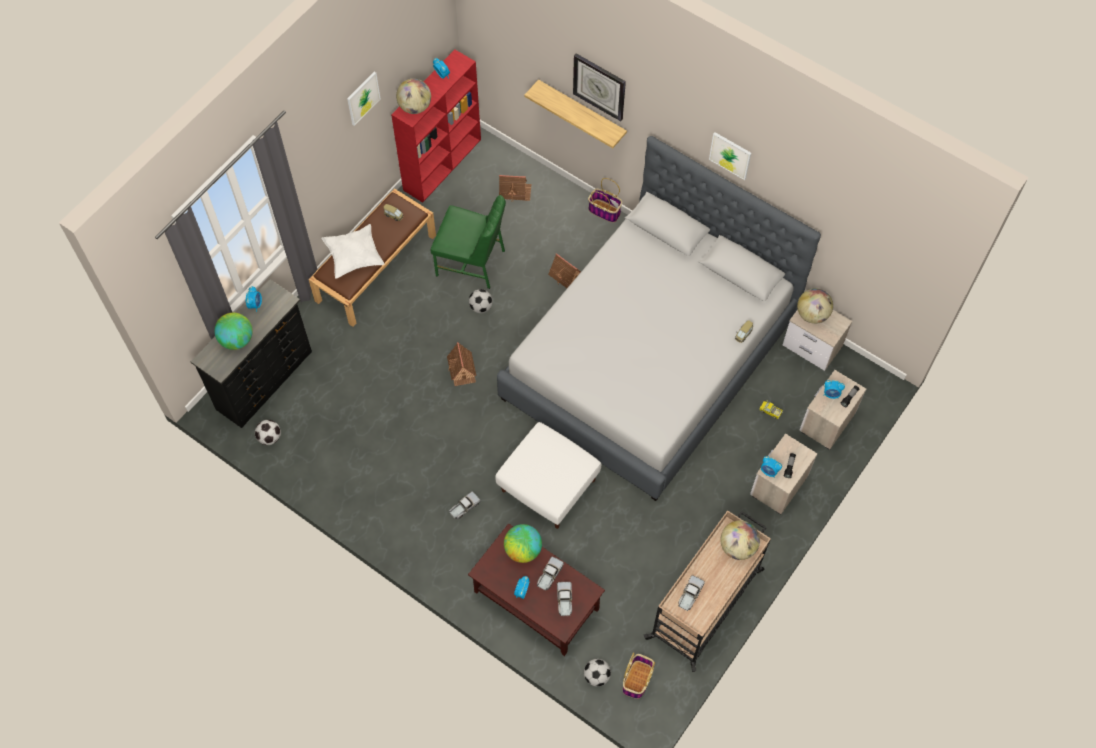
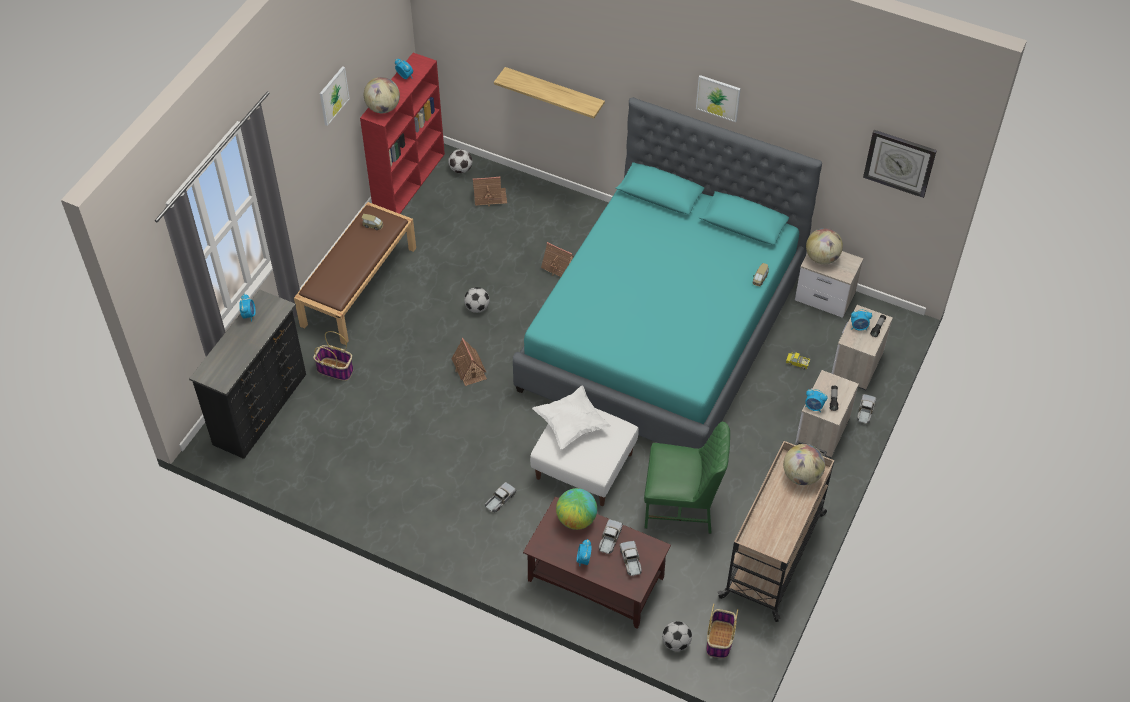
camera: 10 degrees left, 10 degrees down
globe [214,313,253,350] -> none
football [255,420,281,445] -> football moved to [448,149,472,173]
white pillow [321,224,385,279] -> white pillow moved to [532,385,611,449]
green chair [430,195,506,289] -> green chair moved to [644,422,730,534]
grey bed [497,136,821,501] -> turquoise bed [513,97,822,449]
wall clock [573,53,626,121] -> wall clock moved to [863,130,937,198]
basket [588,178,622,223] -> basket moved to [313,331,354,381]
toy truck [678,575,705,611] -> toy truck moved to [857,394,876,424]

